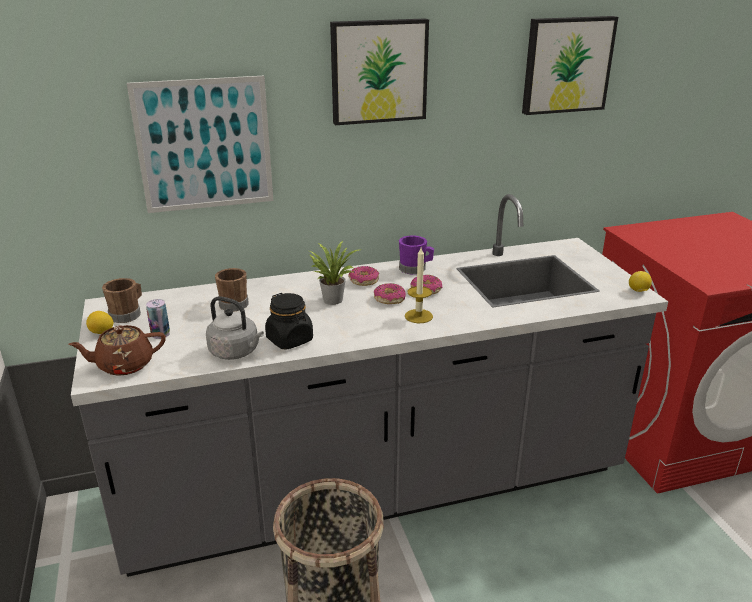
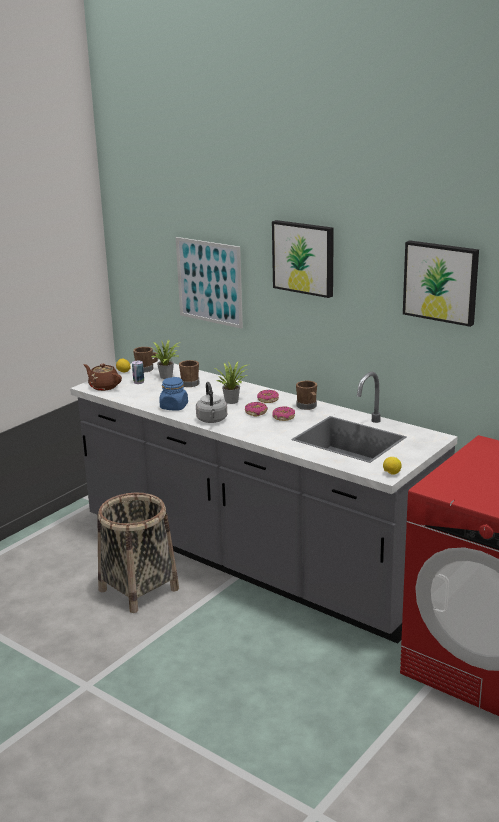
camera: 55 degrees right, 5 degrees down
grey kettle [206,296,264,360] -> grey kettle moved to [196,382,227,423]
black jar [265,293,313,350] -> blue jar [159,377,188,410]
purple mug [399,236,434,274] -> brown mug [296,381,317,410]
candle [405,248,433,323] -> none
none -> potted plant [150,341,180,379]

